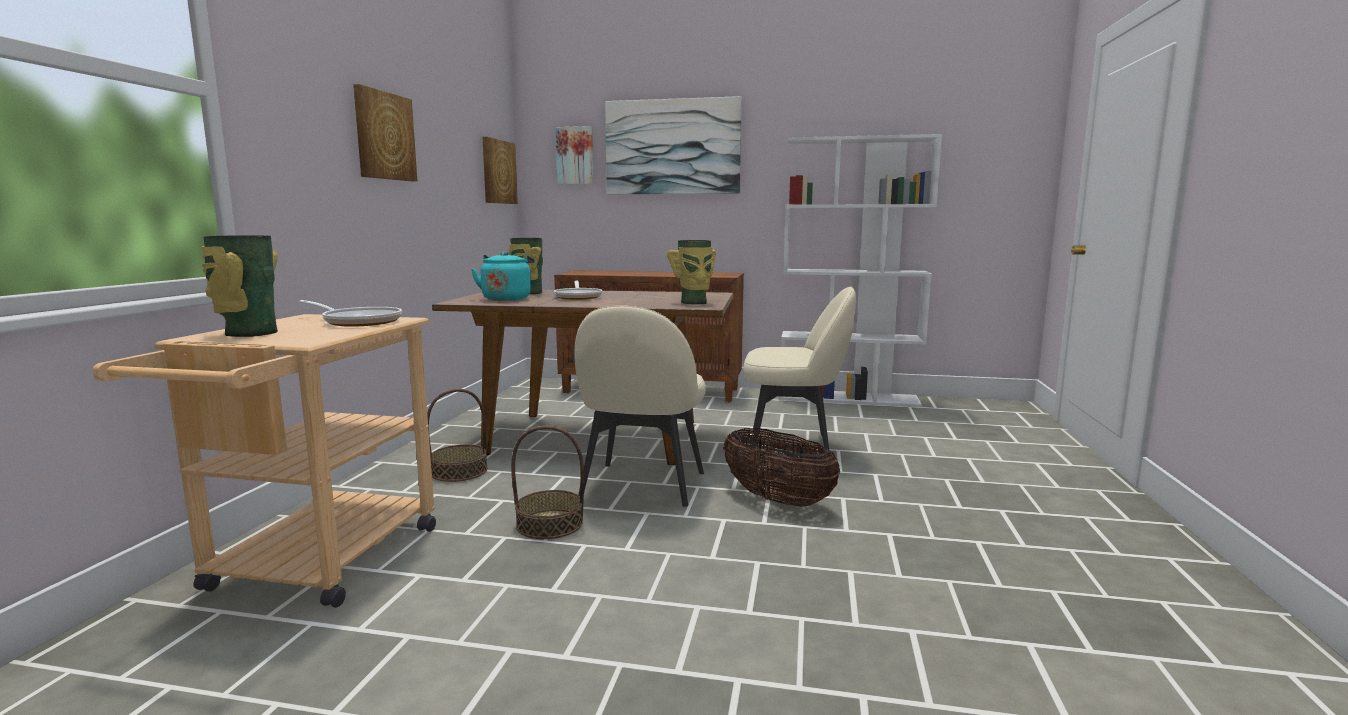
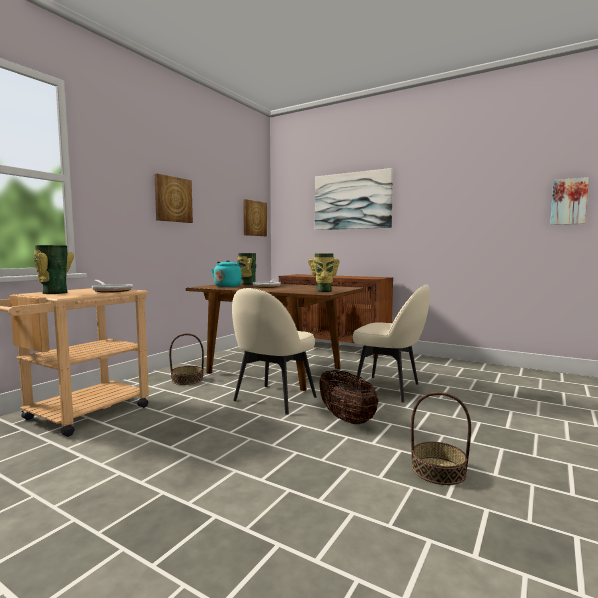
camera: 20 degrees right, 5 degrees down
basket [511,426,584,539] -> basket moved to [411,392,471,485]
picture [556,126,594,184] -> picture moved to [550,177,589,225]
white bookcase [779,134,942,407] -> none

